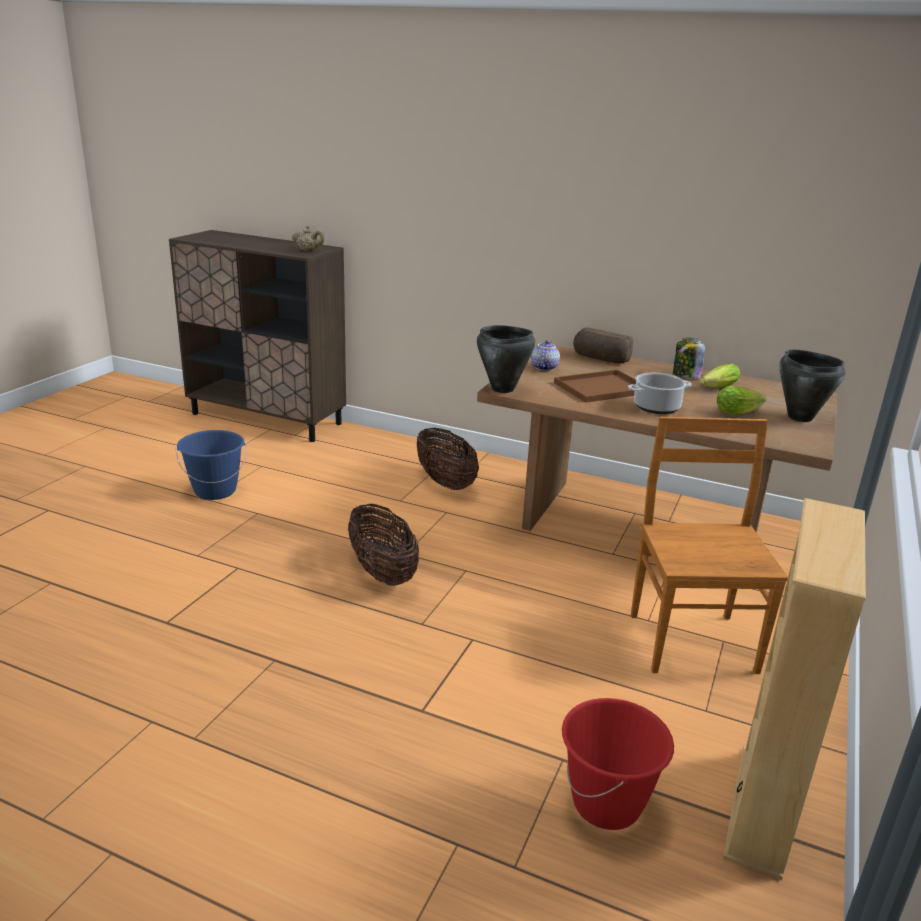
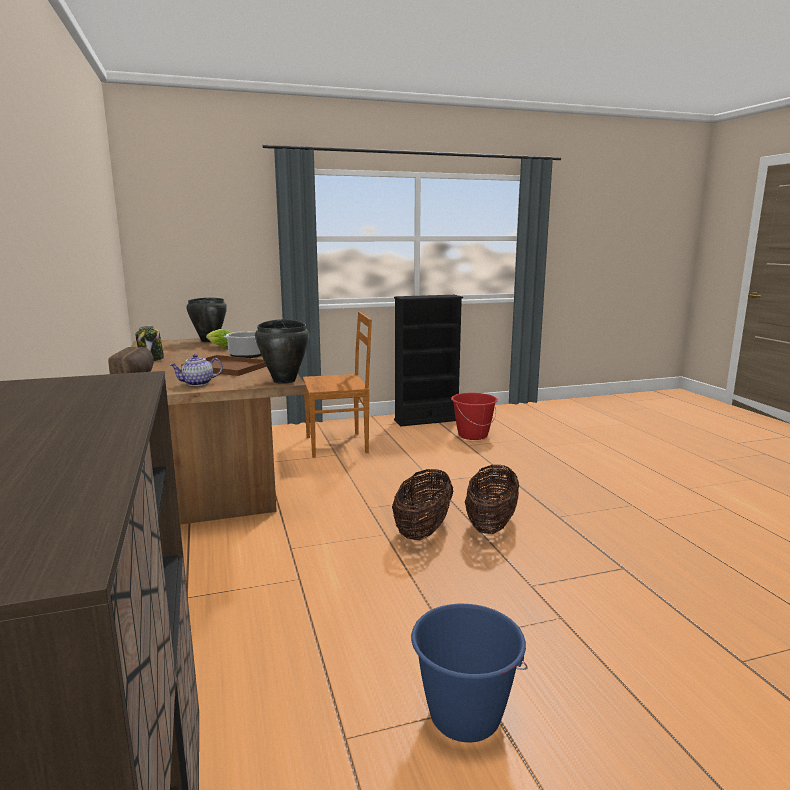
camera: 130 degrees left, 10 degrees down
beige teapot [292,225,325,251] -> none
basket [417,428,479,490] -> basket moved to [465,465,519,534]
brown chair [631,417,788,674] -> brown chair turned 150 degrees counterclockwise [303,312,372,458]
lettuce [700,363,740,387] -> none
beige bookcase [723,498,866,880] -> black bookcase [394,295,463,426]

